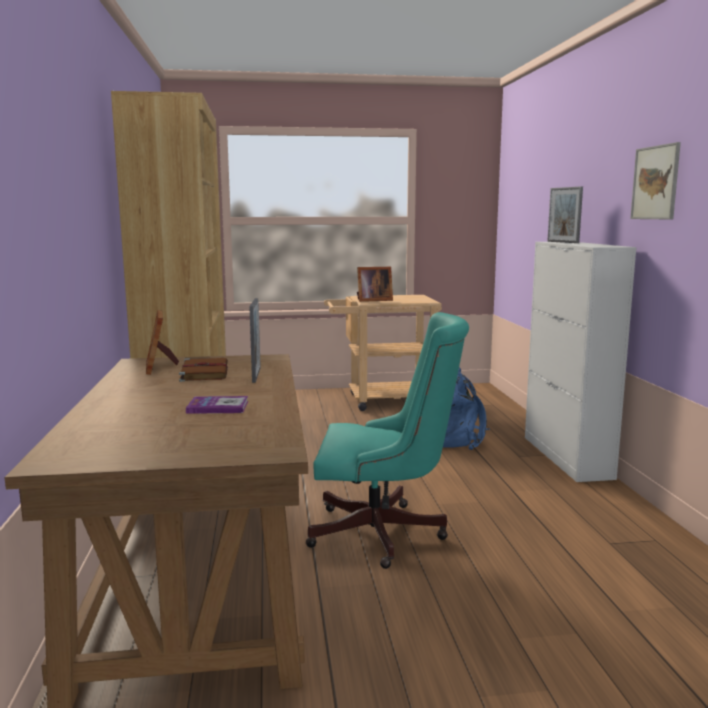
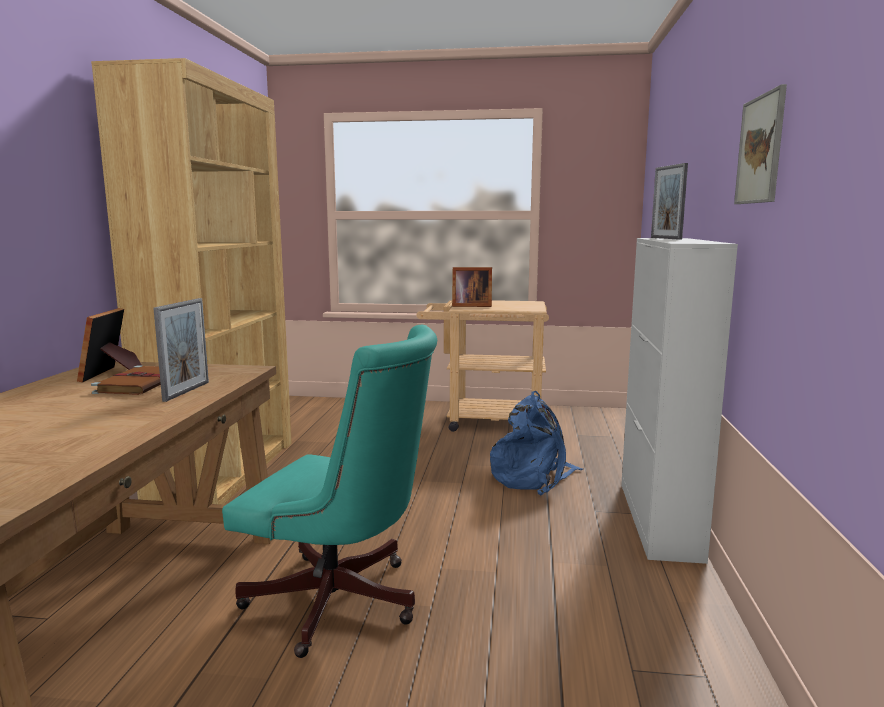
camera: 15 degrees right, 0 degrees up
book [186,396,248,414] -> none

